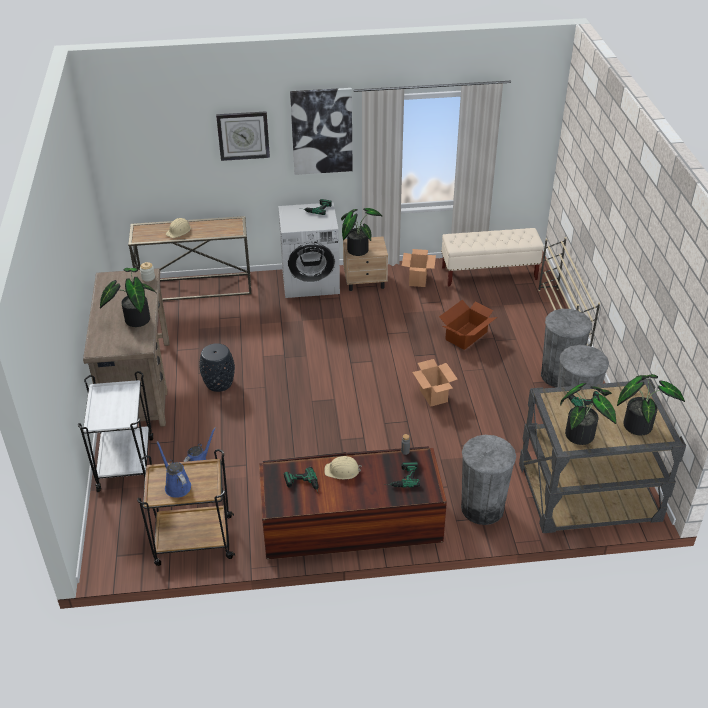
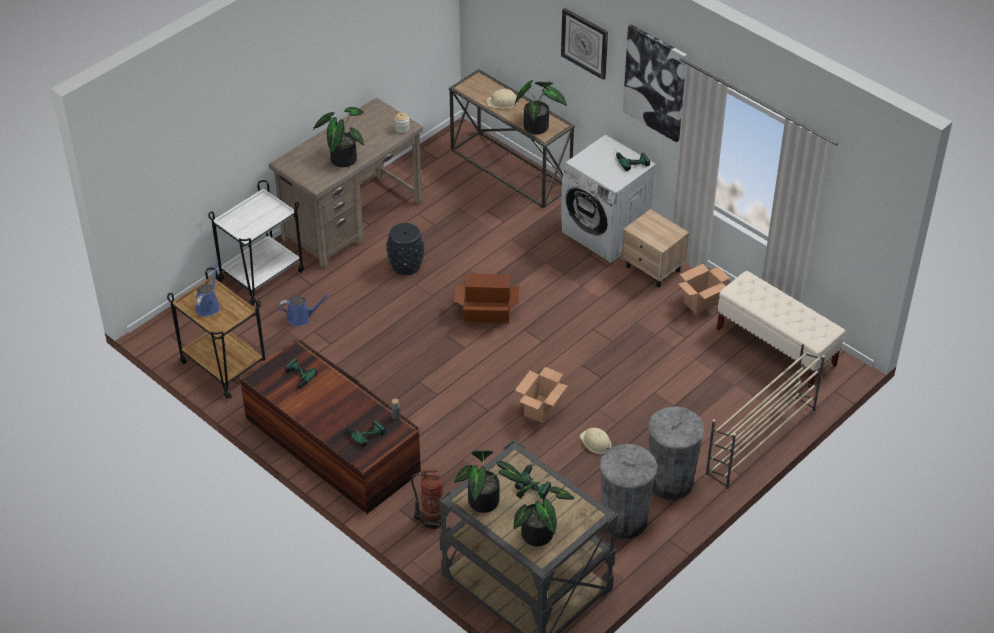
camera: 50 degrees right, 5 degrees up
beige hard hat [324,456,362,479] -> beige hard hat moved to [580,428,611,454]
potted plant [341,208,383,256] -> potted plant moved to [515,80,567,134]
cardboard box [439,300,497,350] -> cardboard box moved to [454,273,519,323]
grey trash can [461,435,516,525] -> fire extinguisher [411,469,443,529]

